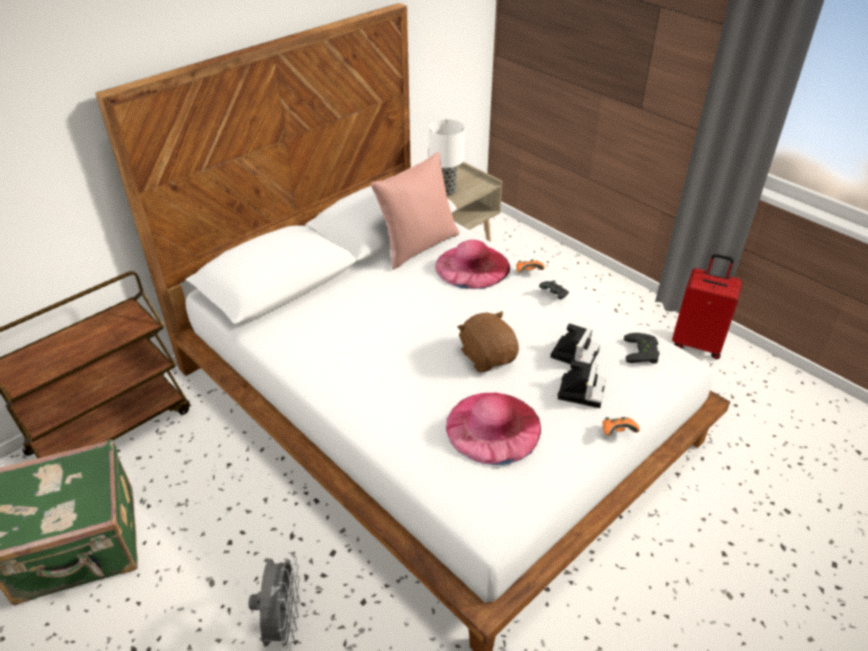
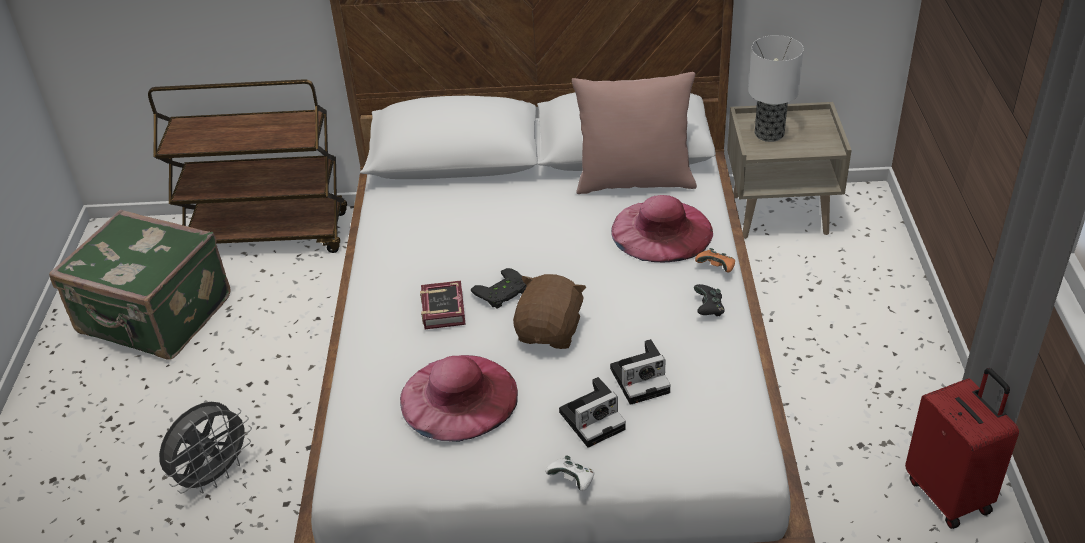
camera: 45 degrees right, 0 degrees up
orange game controller [603,417,640,436] -> white game controller [545,456,594,491]
black game controller [624,333,659,364] -> black game controller moved to [471,268,527,309]
none -> book [420,281,466,329]

